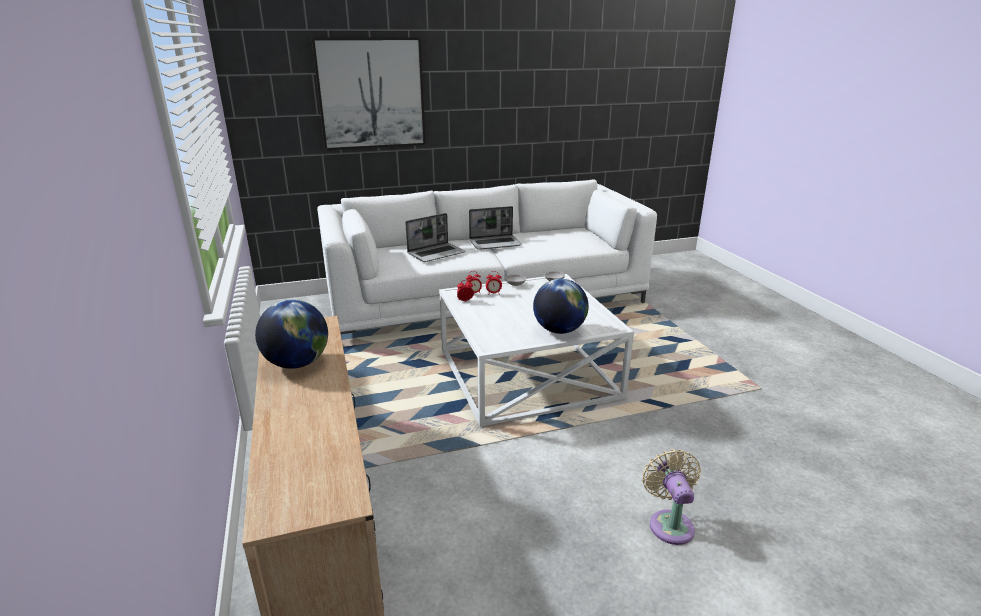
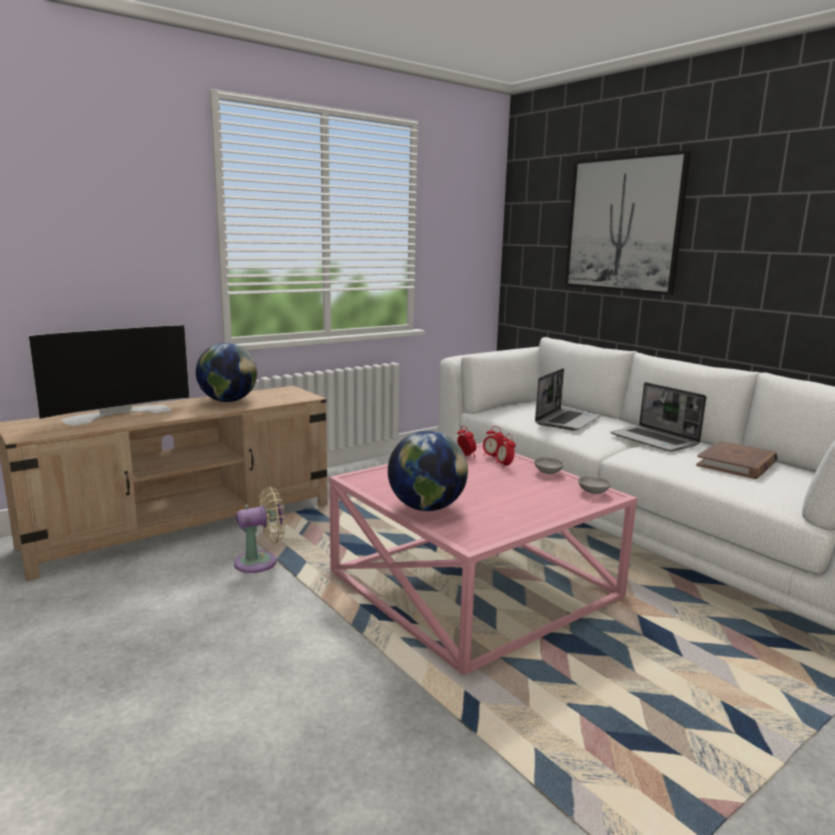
camera: 70 degrees right, 10 degrees down
laptop [405,213,466,262] -> laptop turned 90 degrees counterclockwise [535,369,601,430]
white coffee table [439,274,634,427] -> pink coffee table [329,443,637,676]
beige fan [642,449,701,545] -> beige fan moved to [234,487,285,573]
none -> television [28,325,190,426]
none -> brown book [696,441,778,479]

